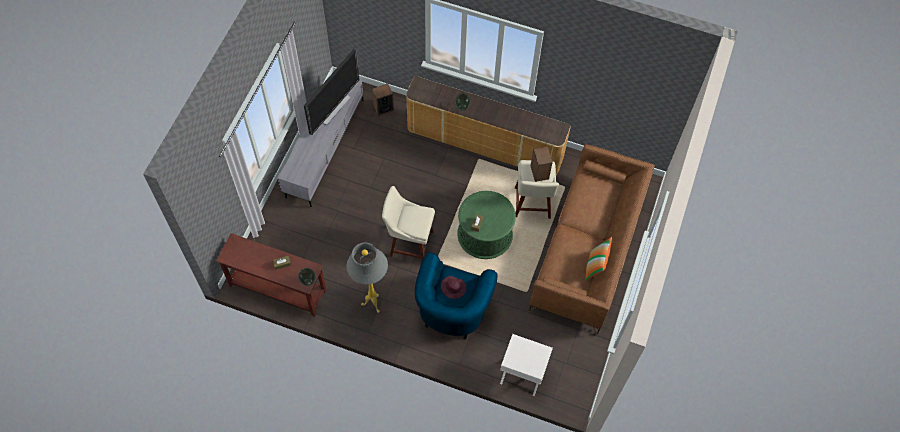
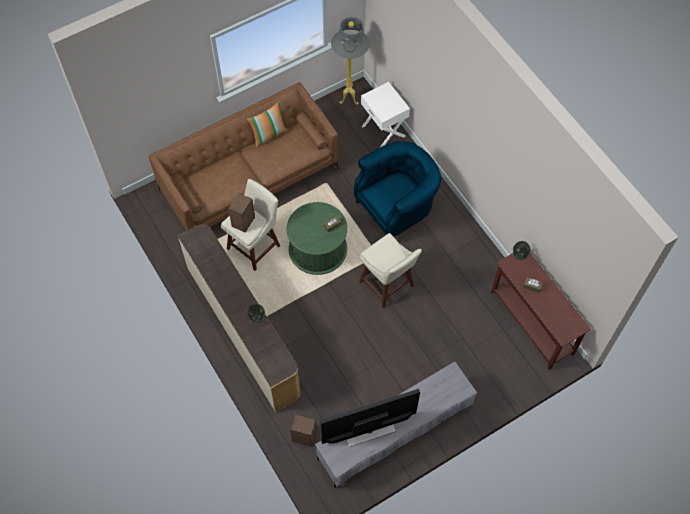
camera: 140 degrees left, 0 degrees up
grey floor lamp [346,242,388,313] -> grey floor lamp moved to [331,17,370,105]
purple hat [441,276,466,299] -> none

